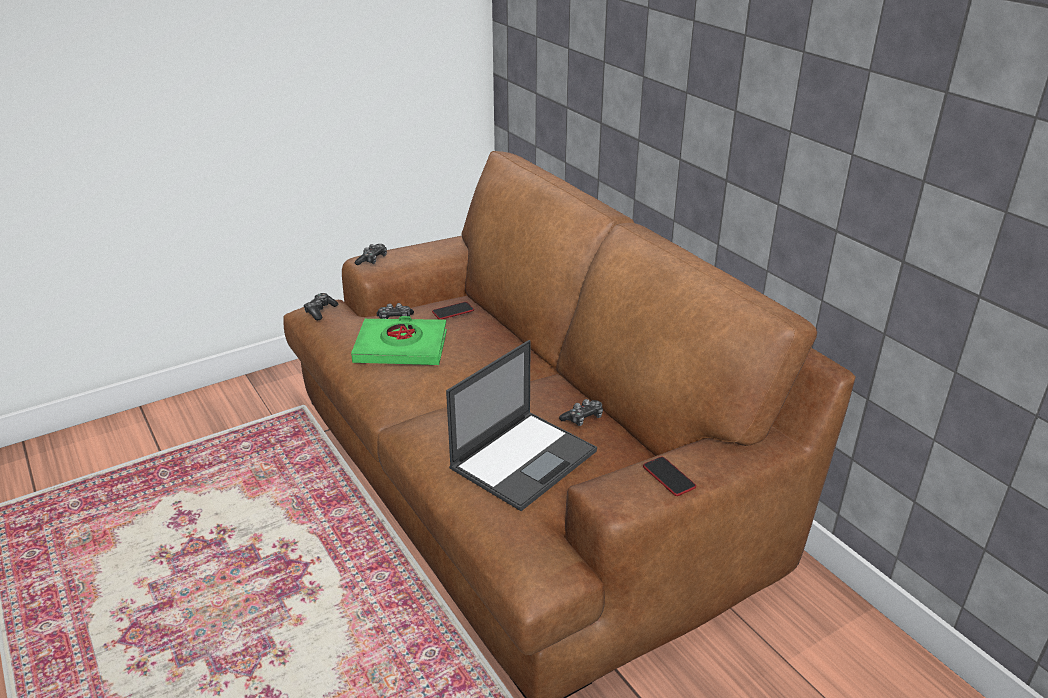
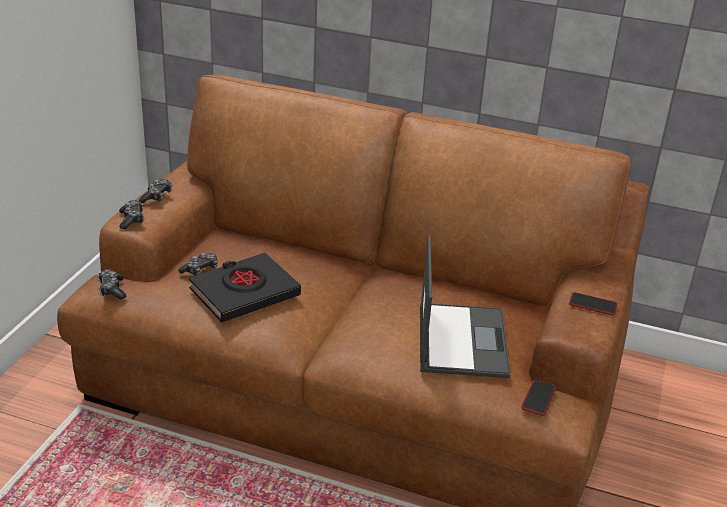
camera: 40 degrees left, 0 degrees up
green book [351,316,447,365] -> black book [189,253,301,322]
phone [432,302,474,320] -> phone moved to [521,380,556,416]
game controller [559,399,603,426] -> game controller moved to [139,179,172,203]

